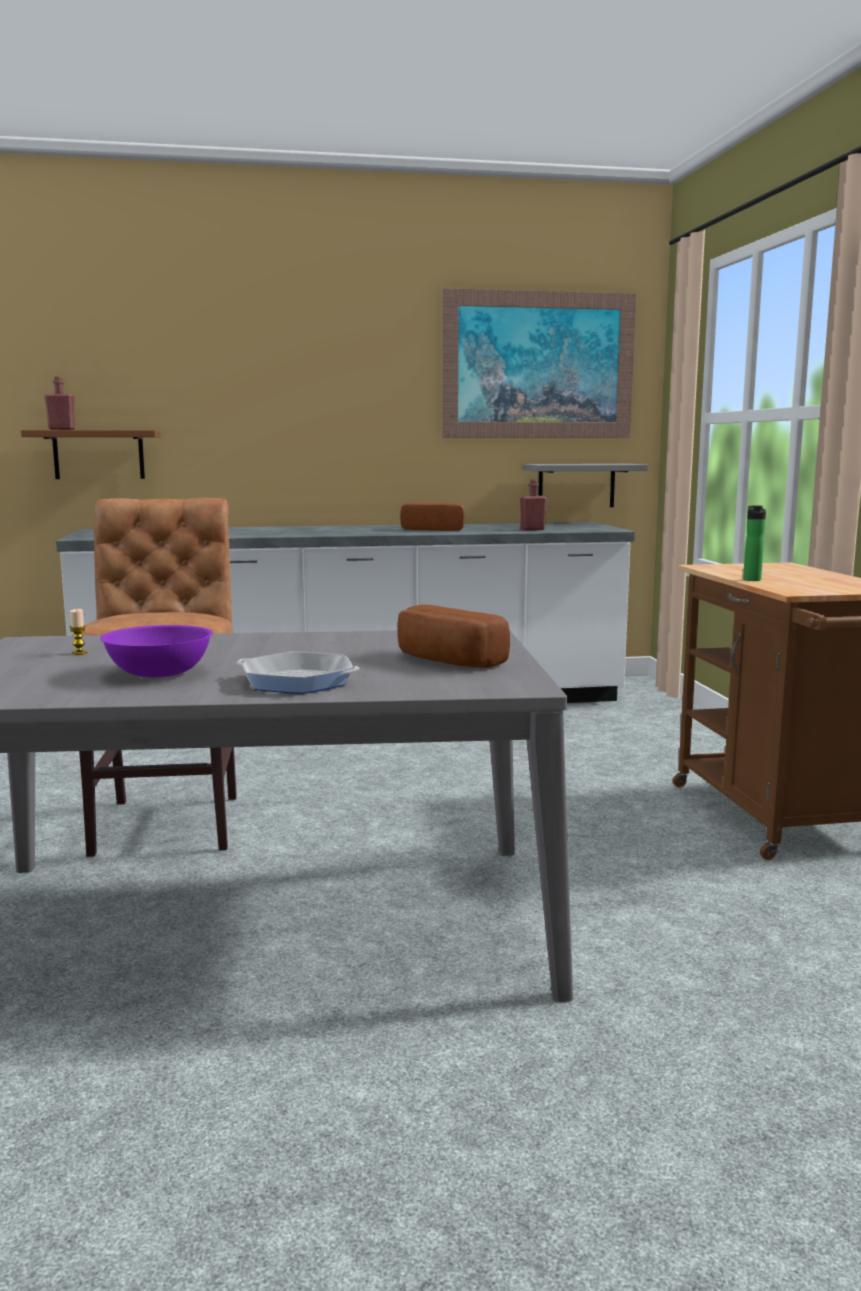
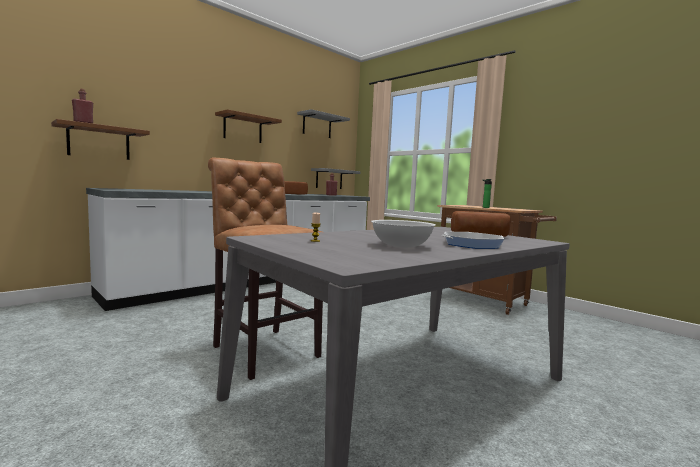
camera: 35 degrees left, 5 degrees down
purple bowl [100,625,213,677] -> white bowl [371,220,436,247]
picture [442,288,636,438] -> grey shelf [297,109,350,138]
none -> brown shelf [215,109,282,143]

